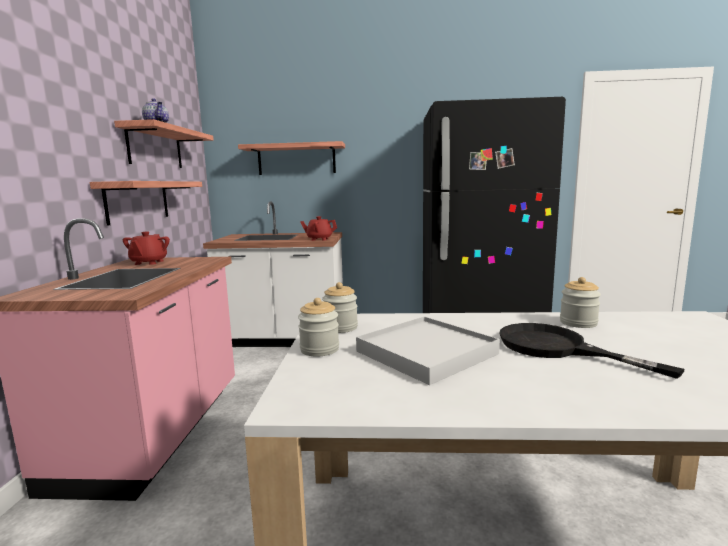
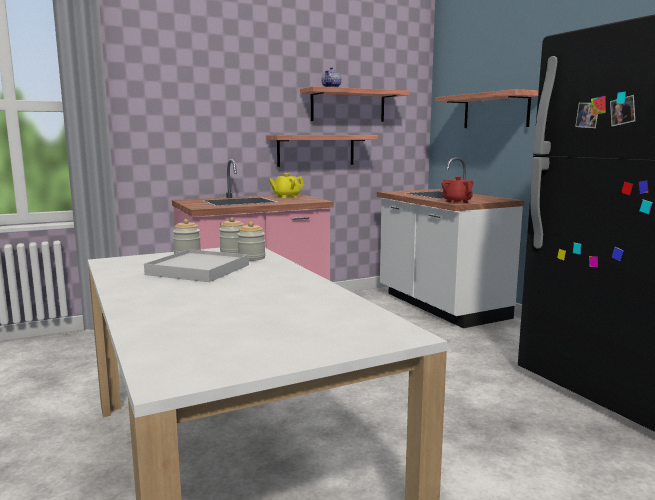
camera: 60 degrees right, 0 degrees up
red teapot [123,232,170,265] -> yellow teapot [269,173,304,198]
black frying pan [499,323,684,379] -> none
jar [560,277,601,328] -> jar moved to [237,222,265,261]

